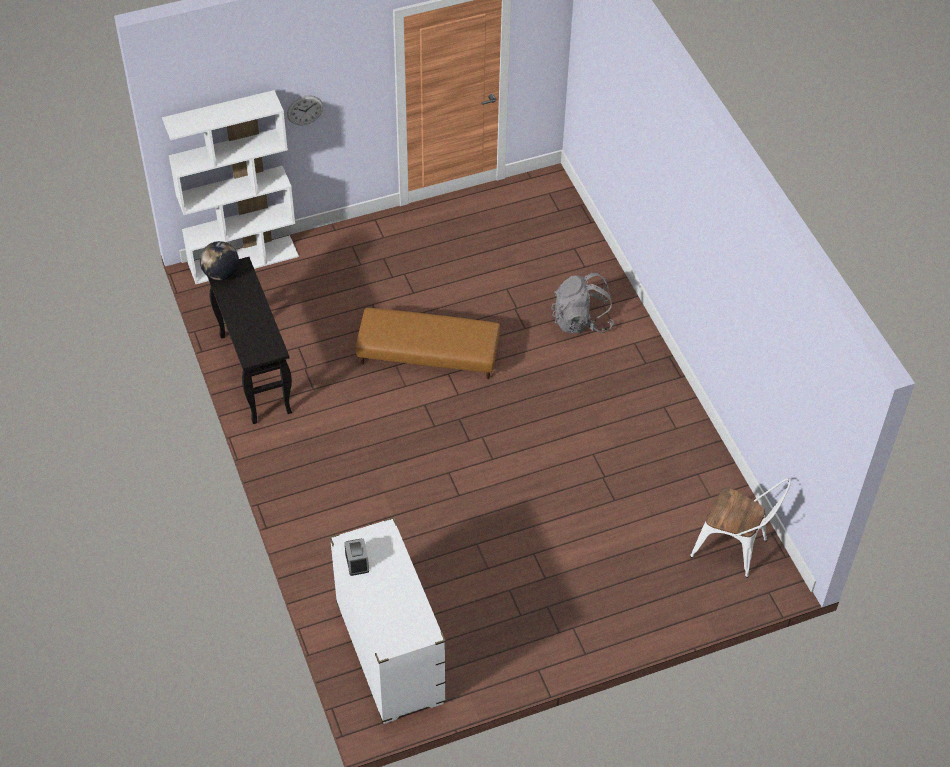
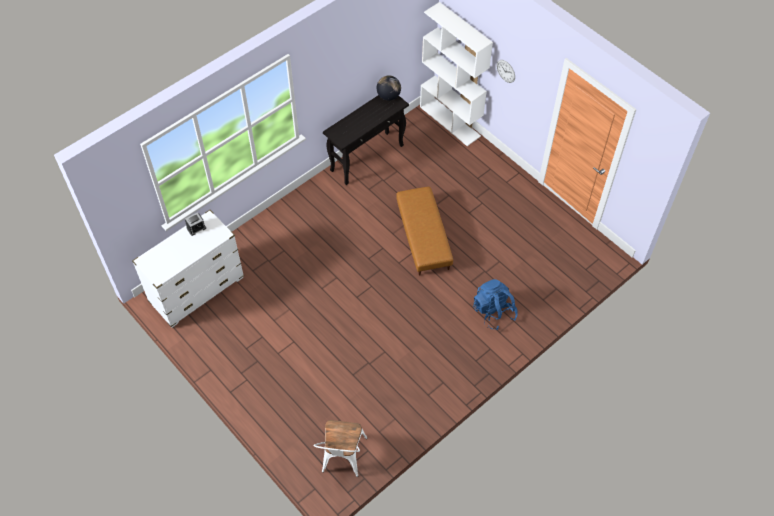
camera: 70 degrees right, 5 degrees up
grey backpack [551,273,614,334] -> blue backpack [473,279,518,330]

